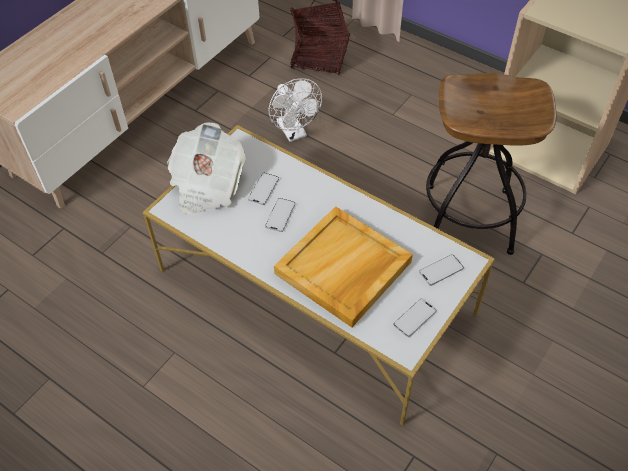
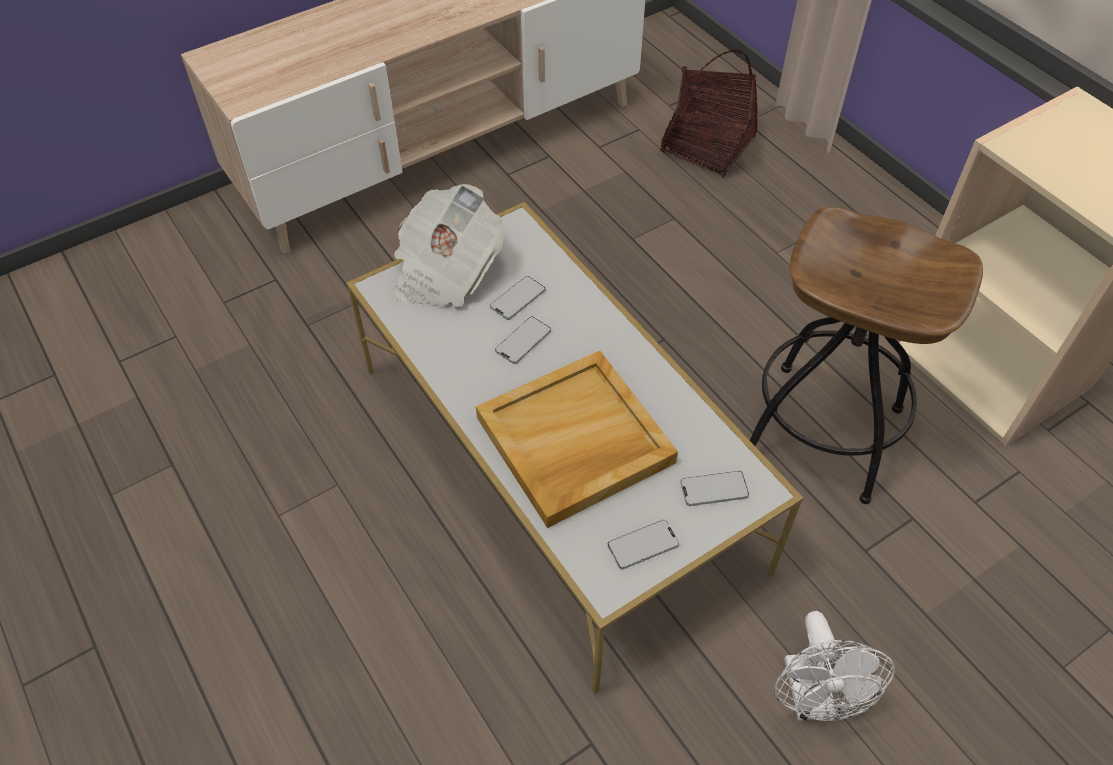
camera: 20 degrees right, 0 degrees up
white fan [269,78,322,142] -> white fan moved to [774,611,895,721]

